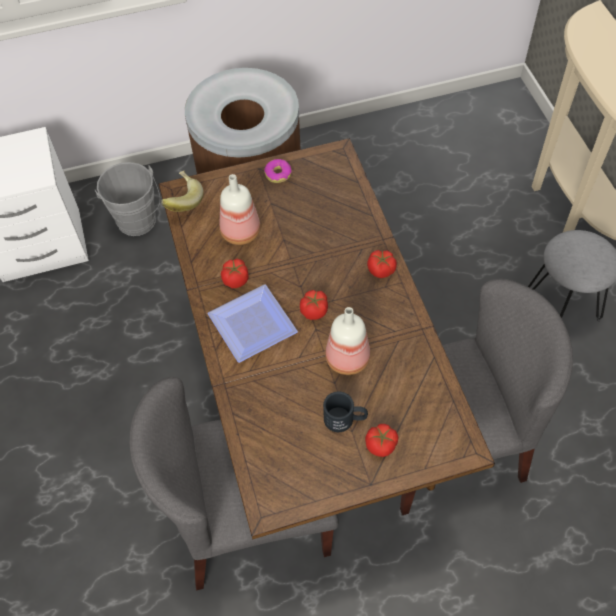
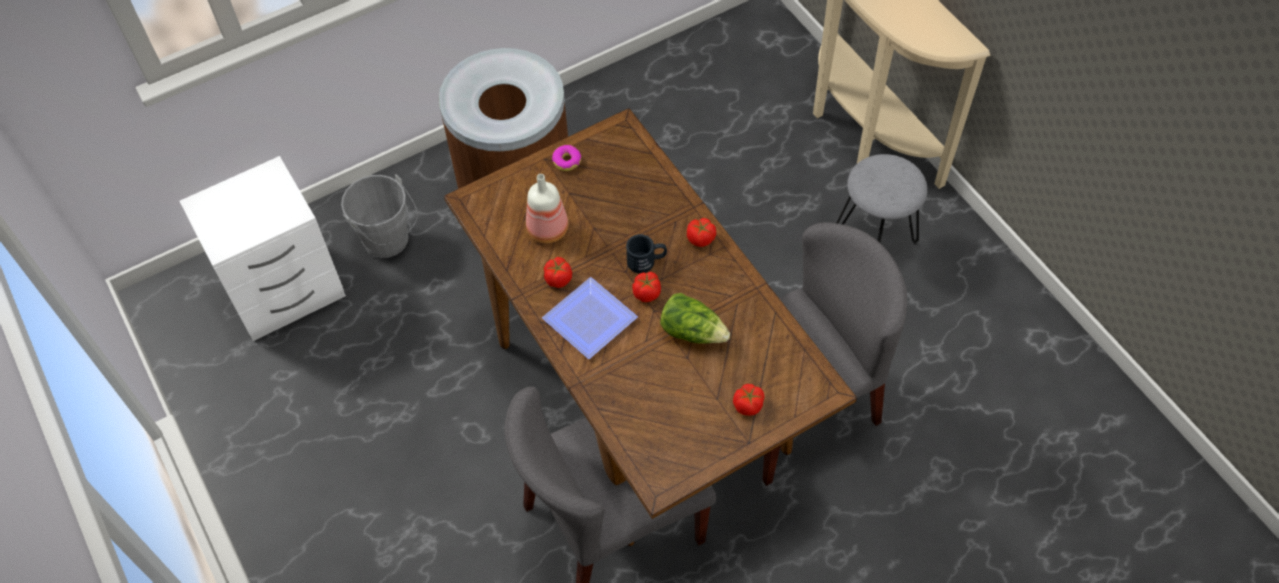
camera: 15 degrees left, 0 degrees up
banana [161,171,204,212] -> none
black mug [323,391,368,432] -> black mug moved to [626,234,667,273]
bottle [325,307,370,375] -> lettuce [660,293,730,344]

